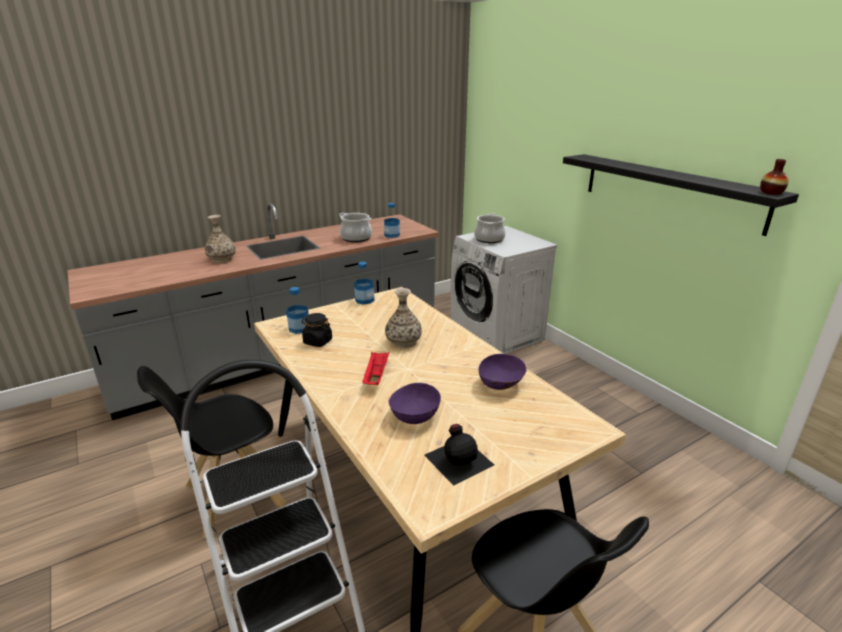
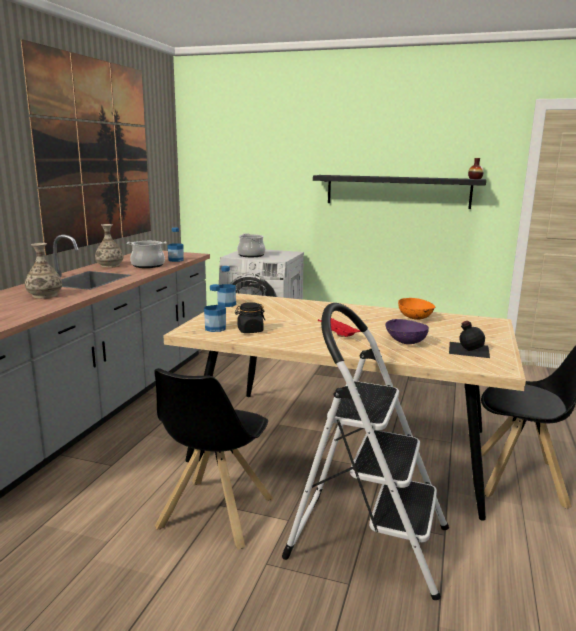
camera: 40 degrees left, 10 degrees down
vase [385,288,422,348] -> vase moved to [95,224,123,268]
purple bowl [478,354,527,390] -> orange bowl [398,298,436,320]
none -> picture [21,39,151,255]

